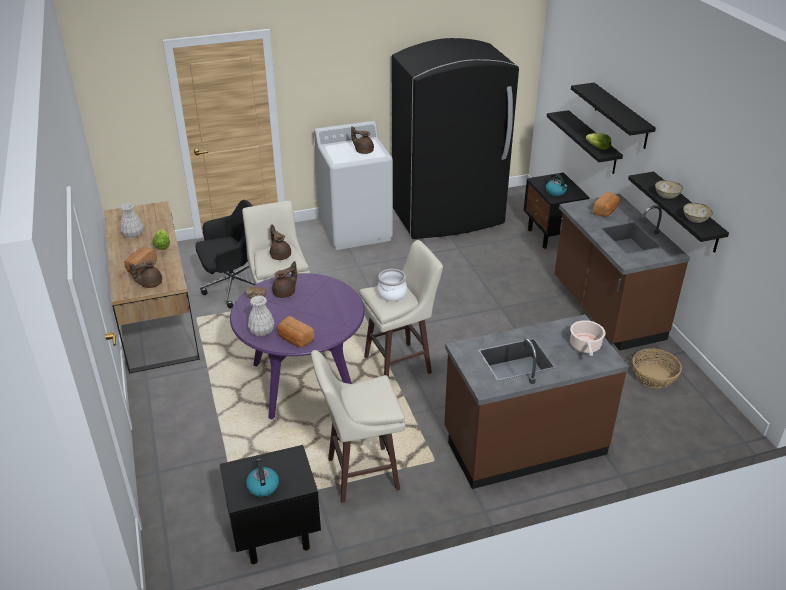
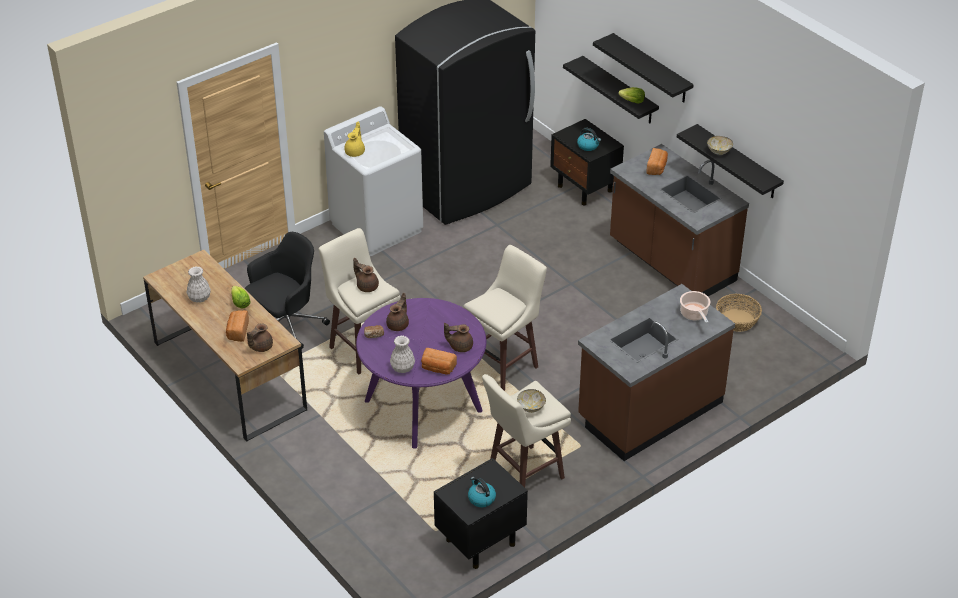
camera: 20 degrees left, 5 degrees up
brown teapot [351,126,374,154] -> brown teapot moved to [444,323,473,352]
cooking pot [377,269,407,301] -> none
bowl [683,203,713,223] -> bowl moved to [517,389,546,413]
none -> yellow teapot [345,122,365,157]

